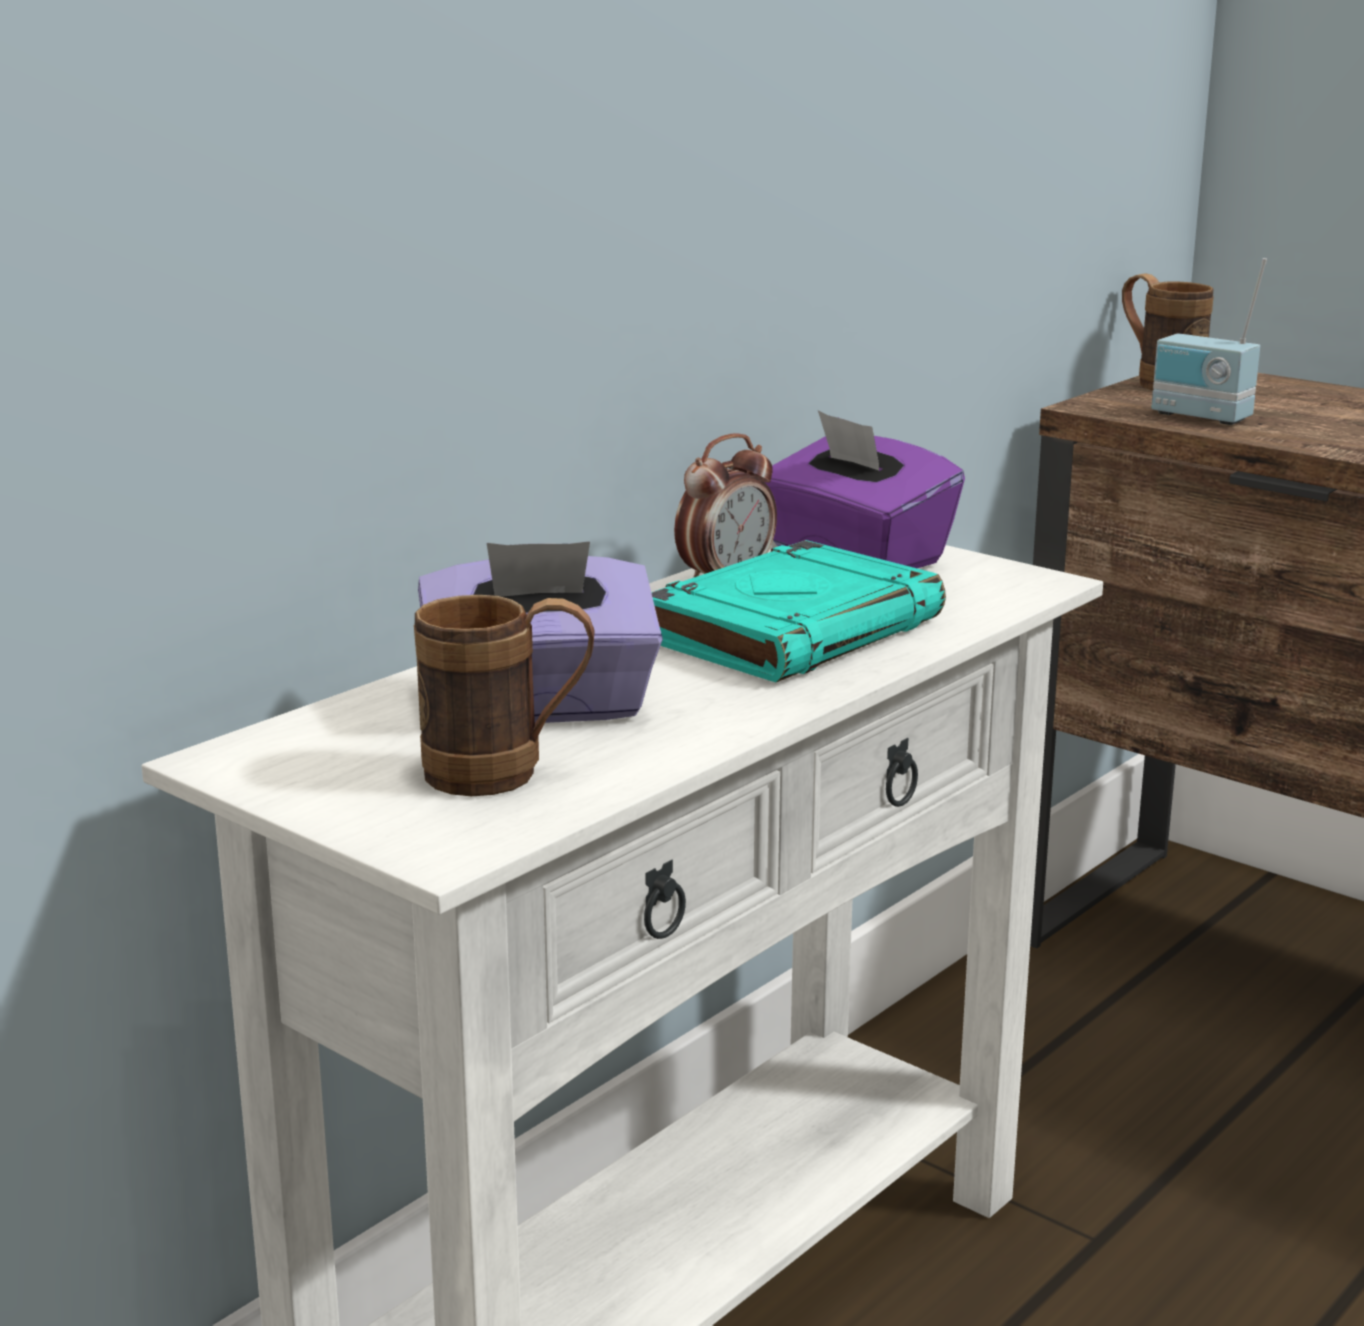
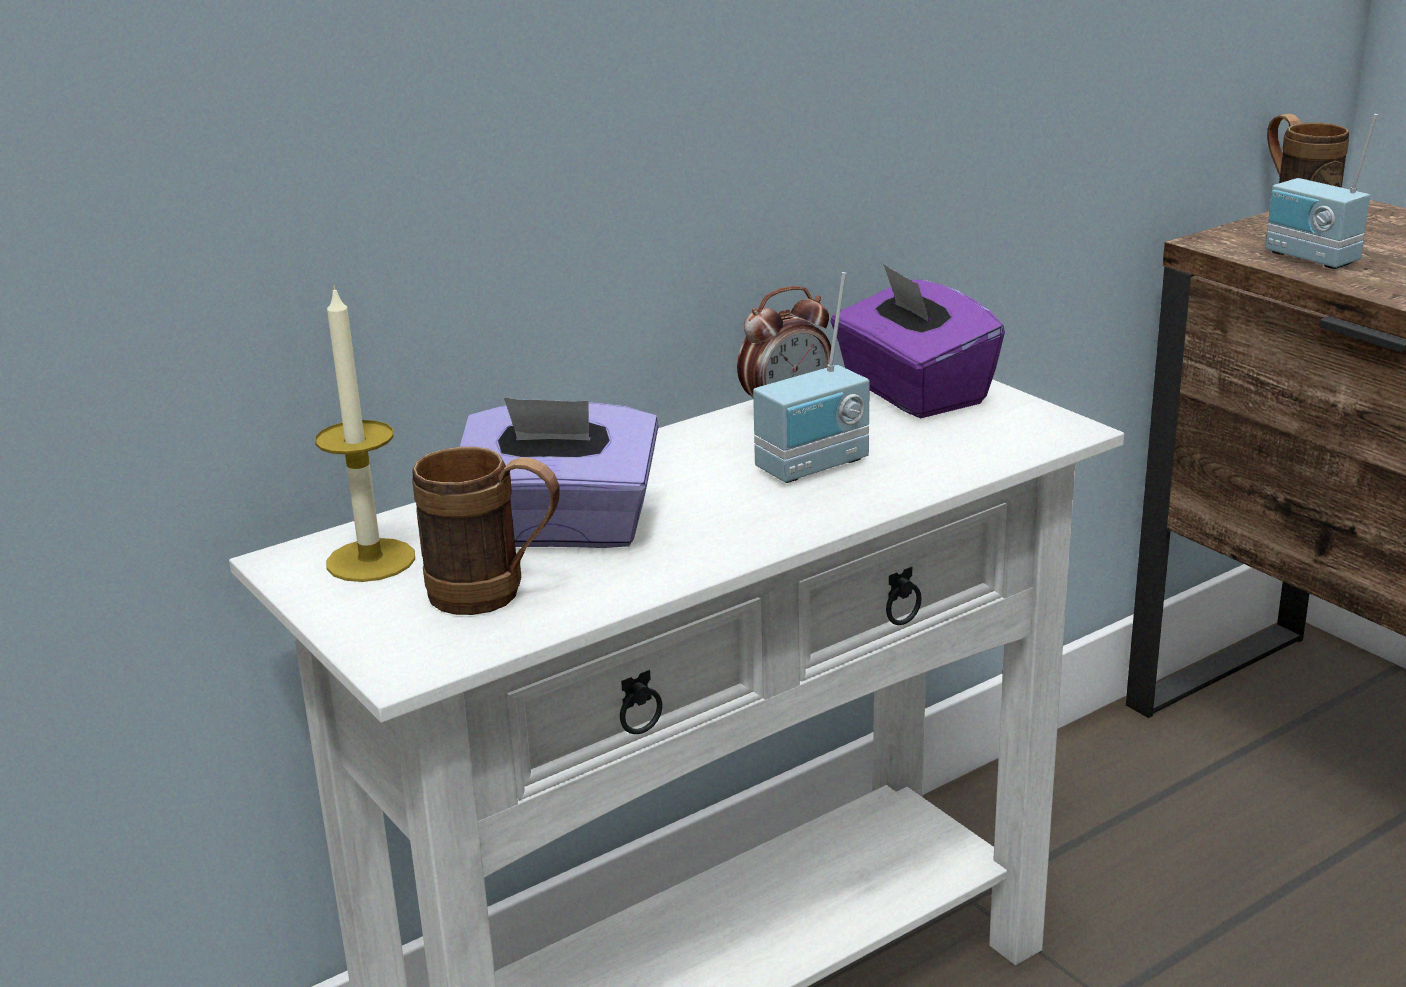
camera: 15 degrees right, 5 degrees up
turquoise book [651,540,946,682] -> radio [753,272,870,483]
none -> candle [315,285,415,582]

